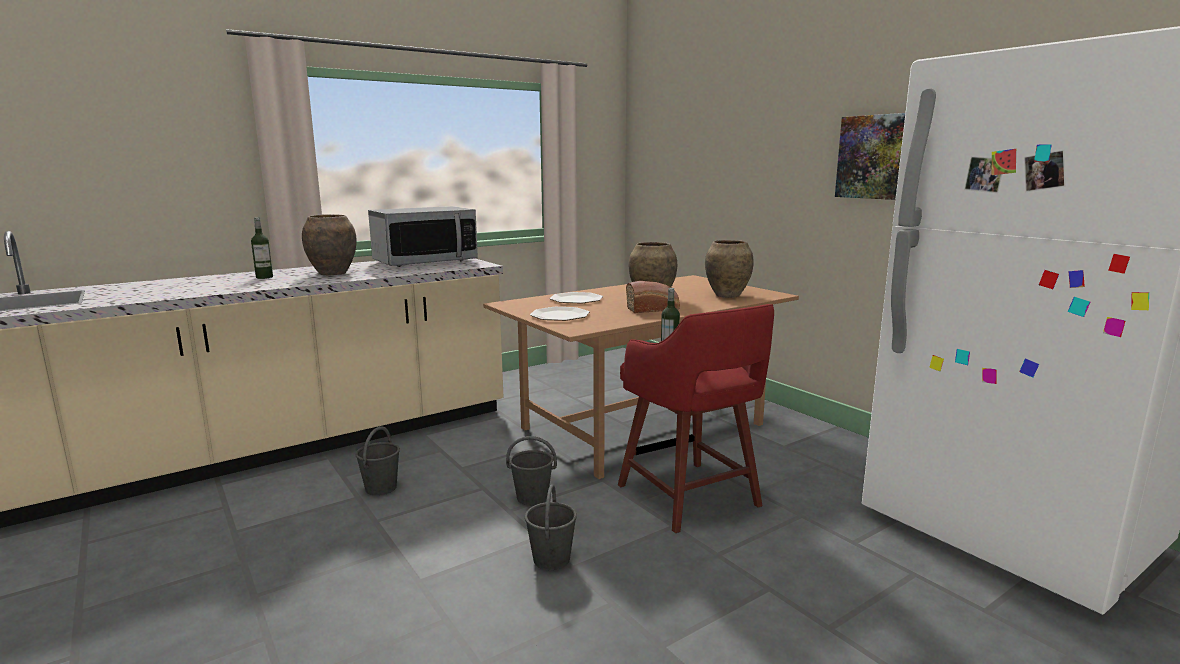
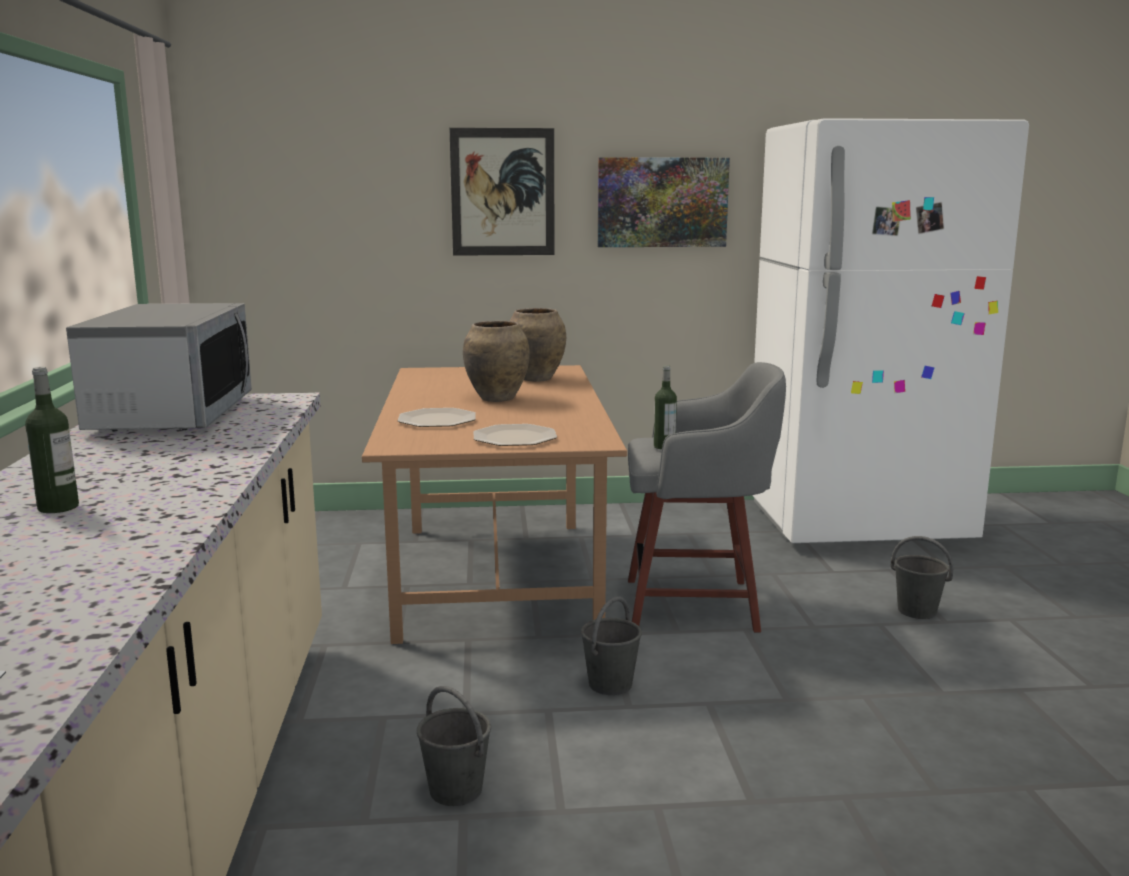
camera: 60 degrees left, 0 degrees up
brown vase [302,214,357,275] -> none
grey bucket [525,484,577,570] -> grey bucket moved to [891,536,953,619]
red stool [618,304,774,533] -> grey stool [628,362,786,633]
bread [626,281,680,313] -> none
none -> picture [449,128,555,256]

